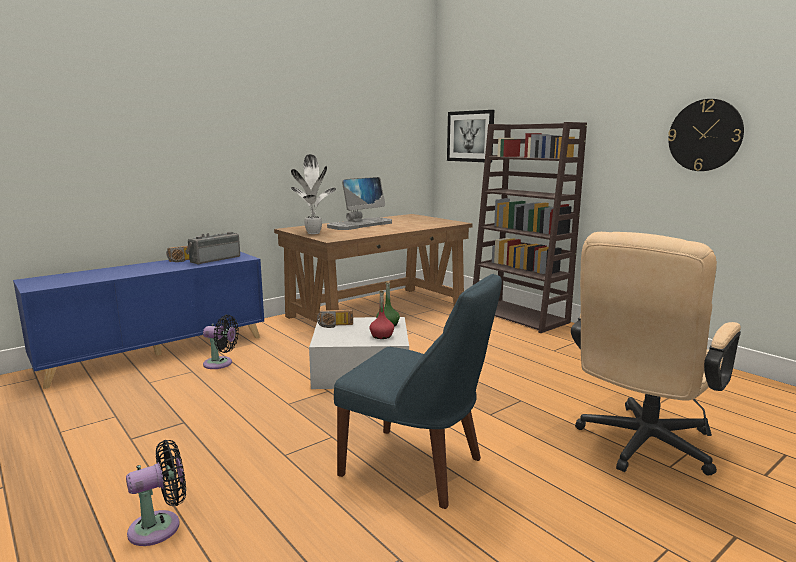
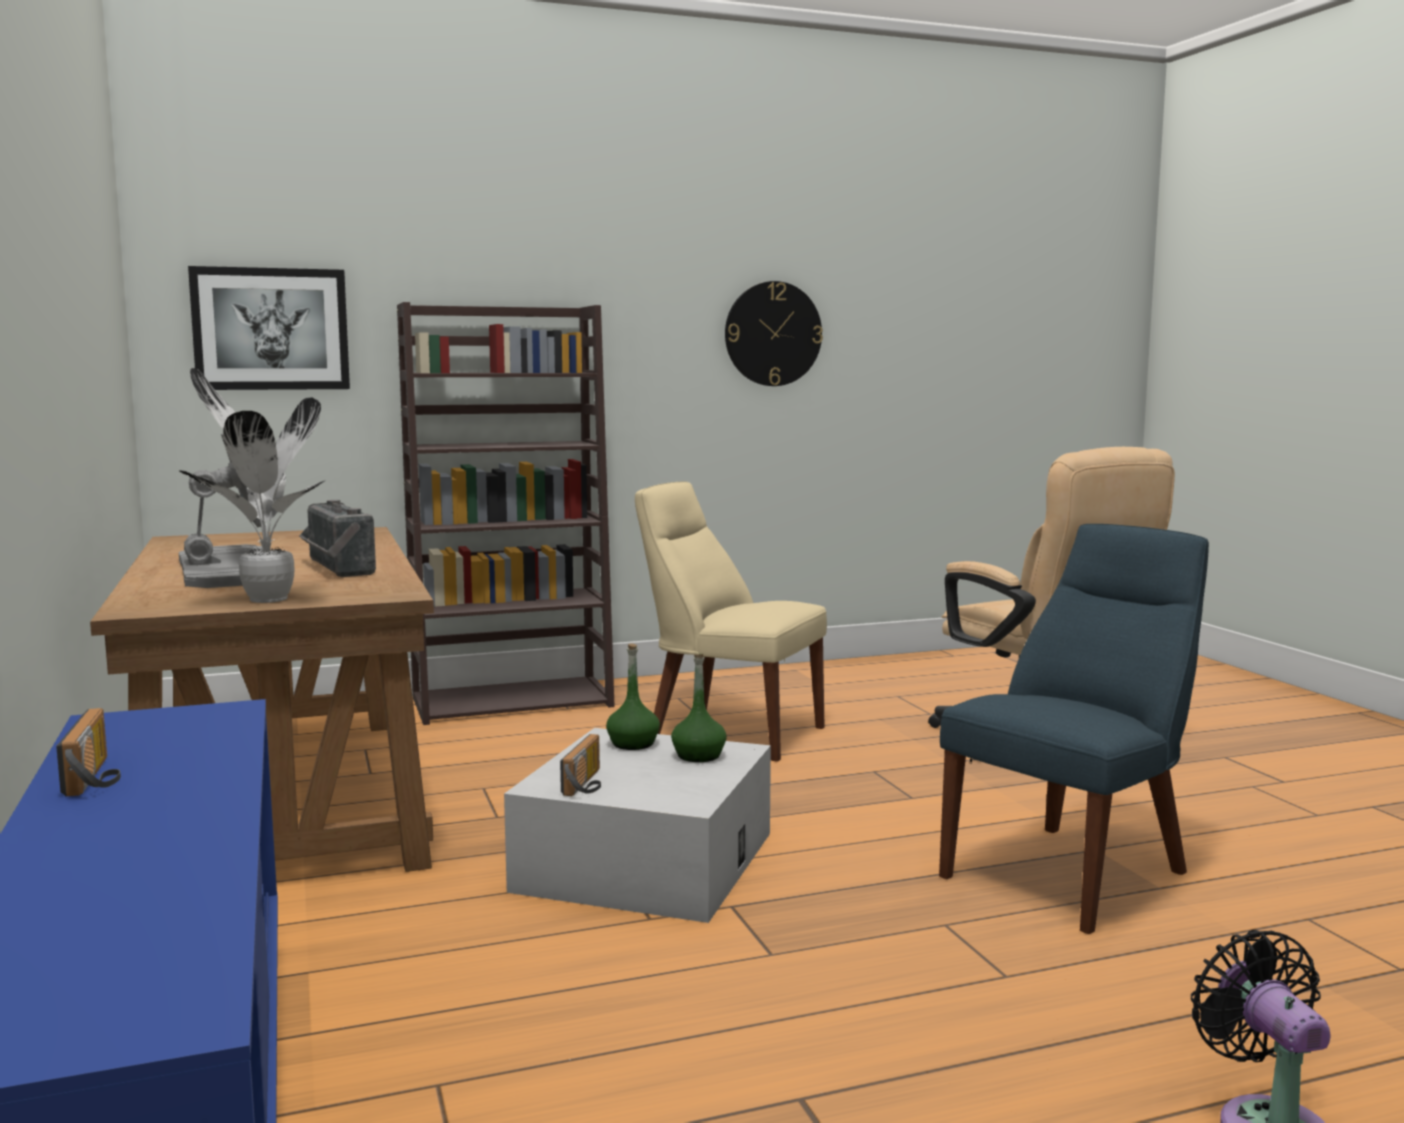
camera: 70 degrees left, 5 degrees down
radio [185,232,240,265] -> radio moved to [299,500,376,577]
black fan [203,315,239,369] -> none
red bottle [369,290,394,339] -> green bottle [671,654,727,762]
none -> beige chair [635,482,827,762]

